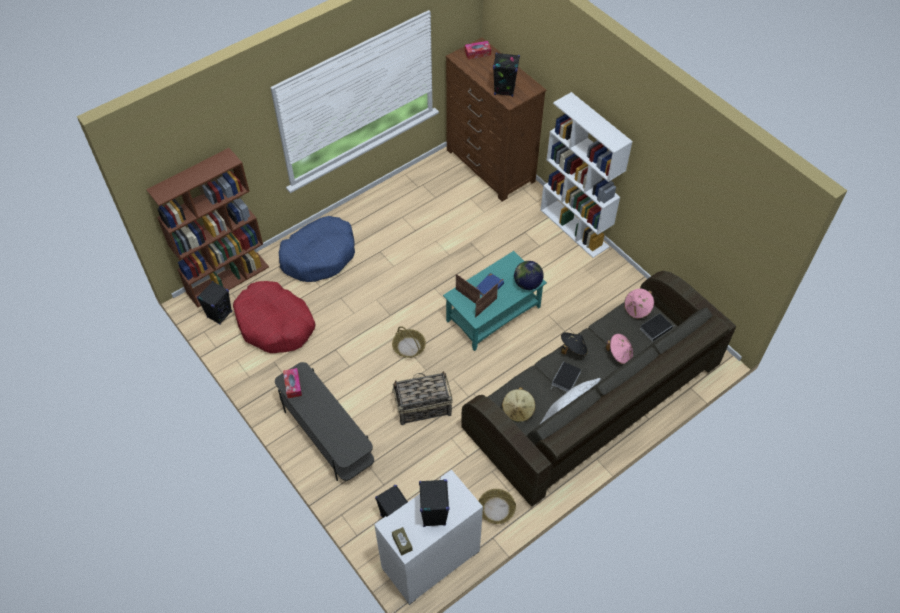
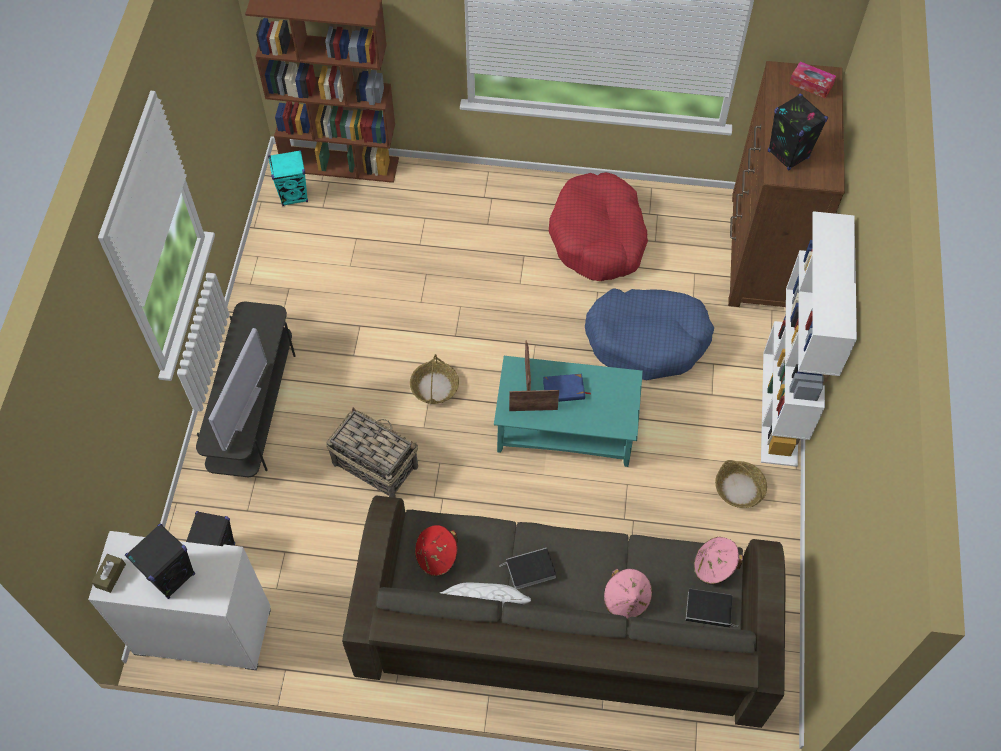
camera: 45 degrees right, 5 degrees up
black speaker [196,281,232,325] -> turquoise speaker [268,150,308,206]
red dog bed [233,281,315,353] -> red dog bed moved to [549,172,648,281]
blue dog bed [279,216,355,282] -> blue dog bed moved to [585,288,714,380]
tissue box [283,368,302,398] -> none
basket [479,489,516,524] -> basket moved to [715,460,767,508]
beige hat [502,387,536,422] -> red hat [415,525,458,576]
globe [514,261,544,290] -> none
black hat [561,332,588,356] -> none
none -> television [209,328,267,451]

